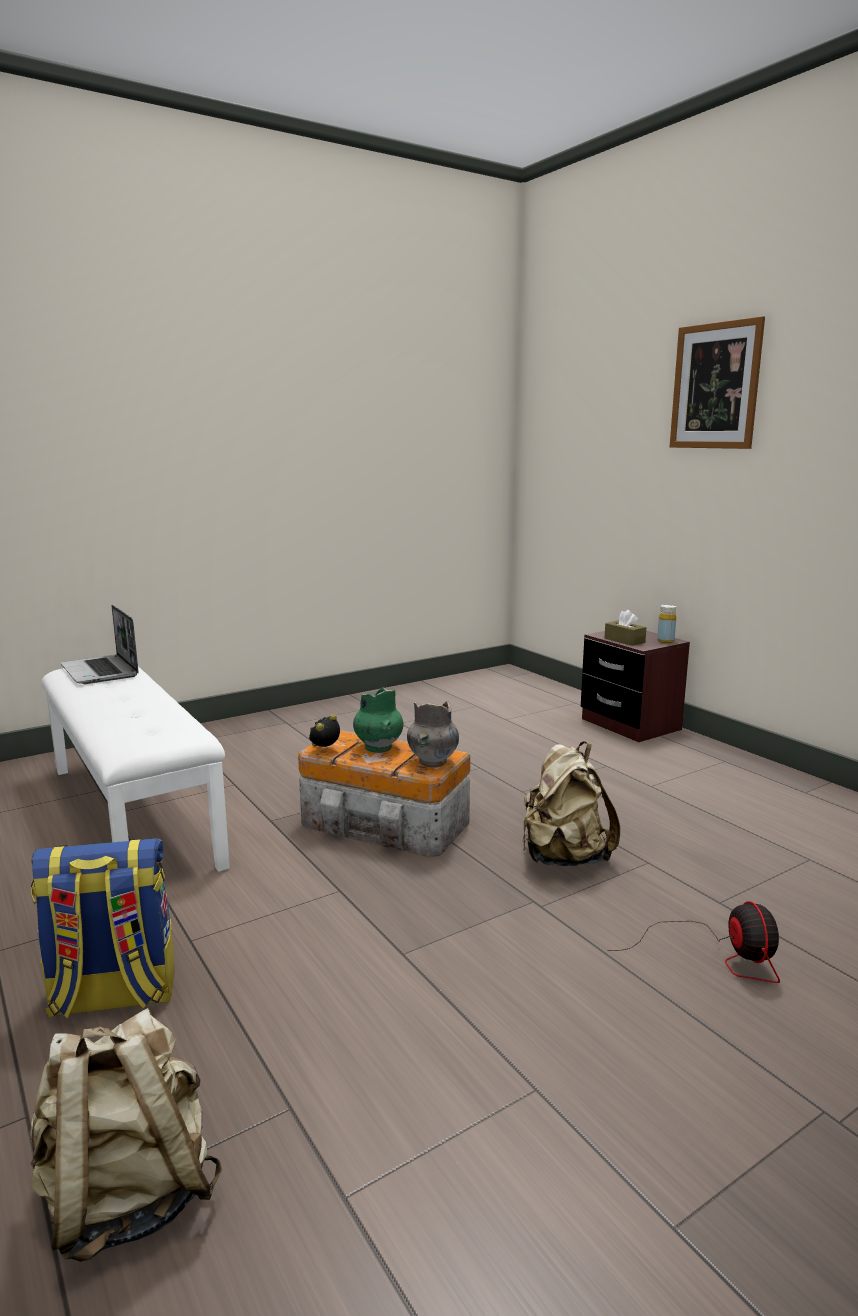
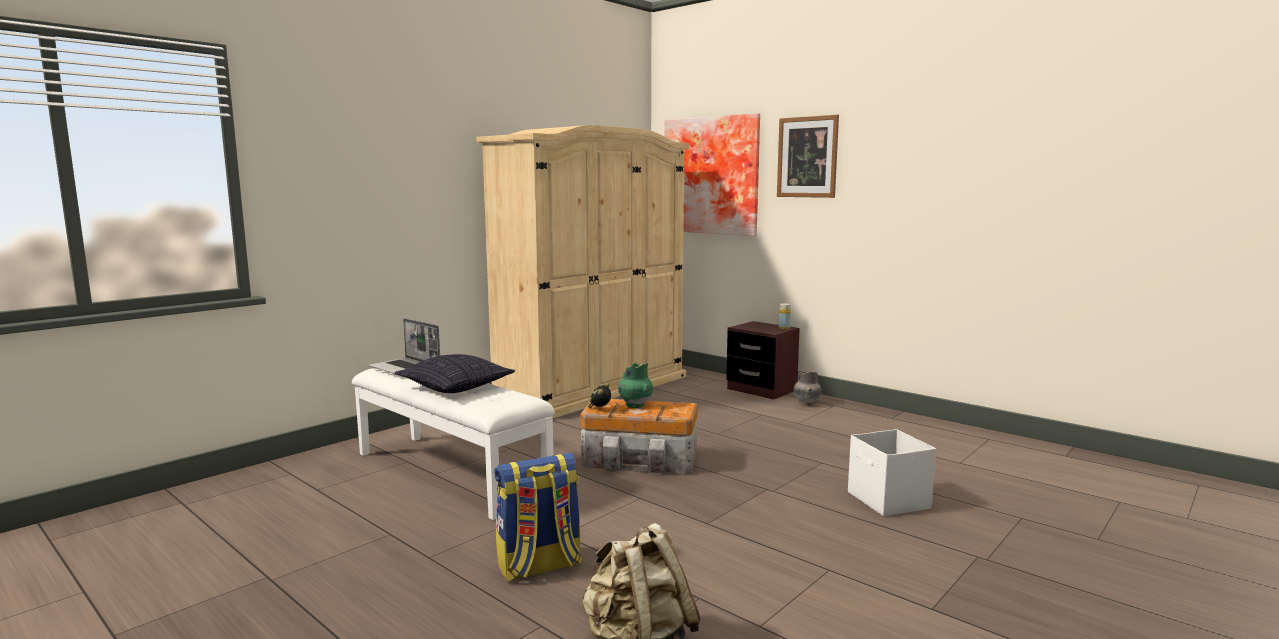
camera: 15 degrees left, 5 degrees down
grey vase [407,701,459,768] -> grey vase moved to [793,371,822,406]
beige backpack [522,742,620,866] -> none
brown tissue box [604,610,646,646] -> none
fan [607,901,780,983] -> white storage box [848,429,936,516]
none -> pillow [394,354,515,393]
none -> beige wardrobe [476,125,689,418]
none -> picture [664,113,760,236]

